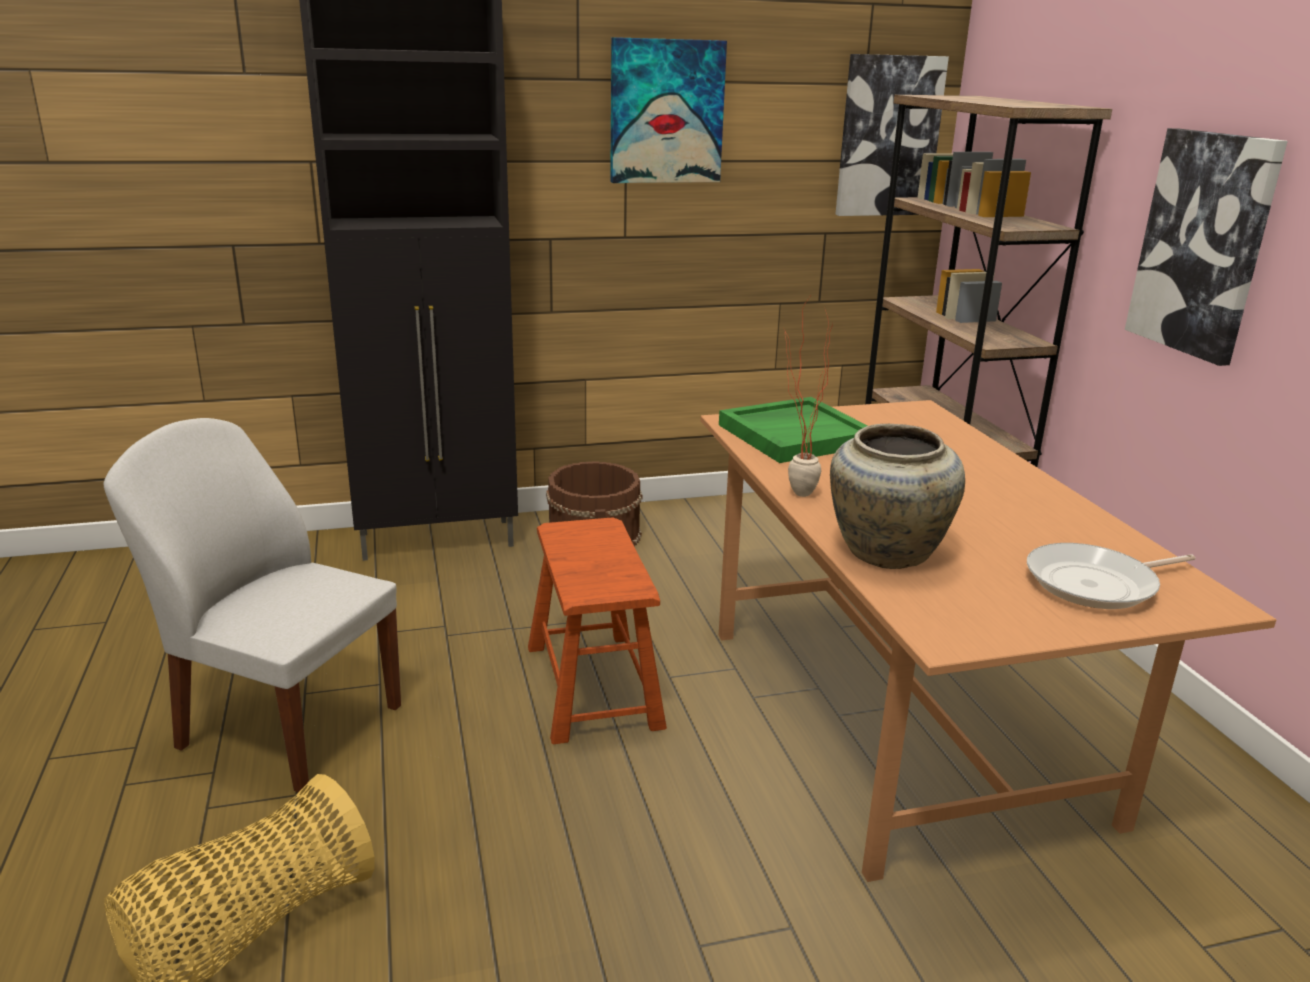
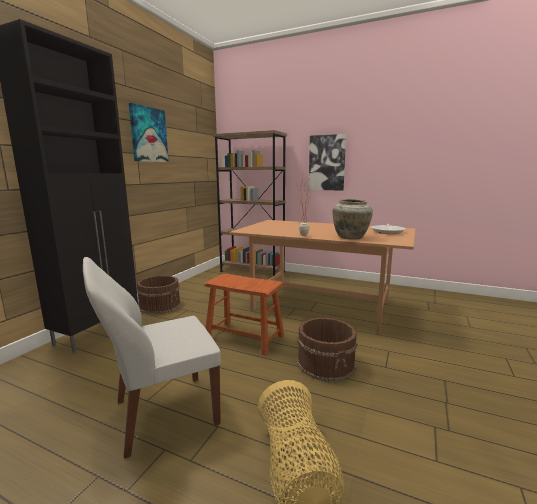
camera: 50 degrees left, 10 degrees down
green tray [719,397,868,463] -> none
picture [835,54,949,216] -> none
none -> brown bucket [297,317,358,382]

